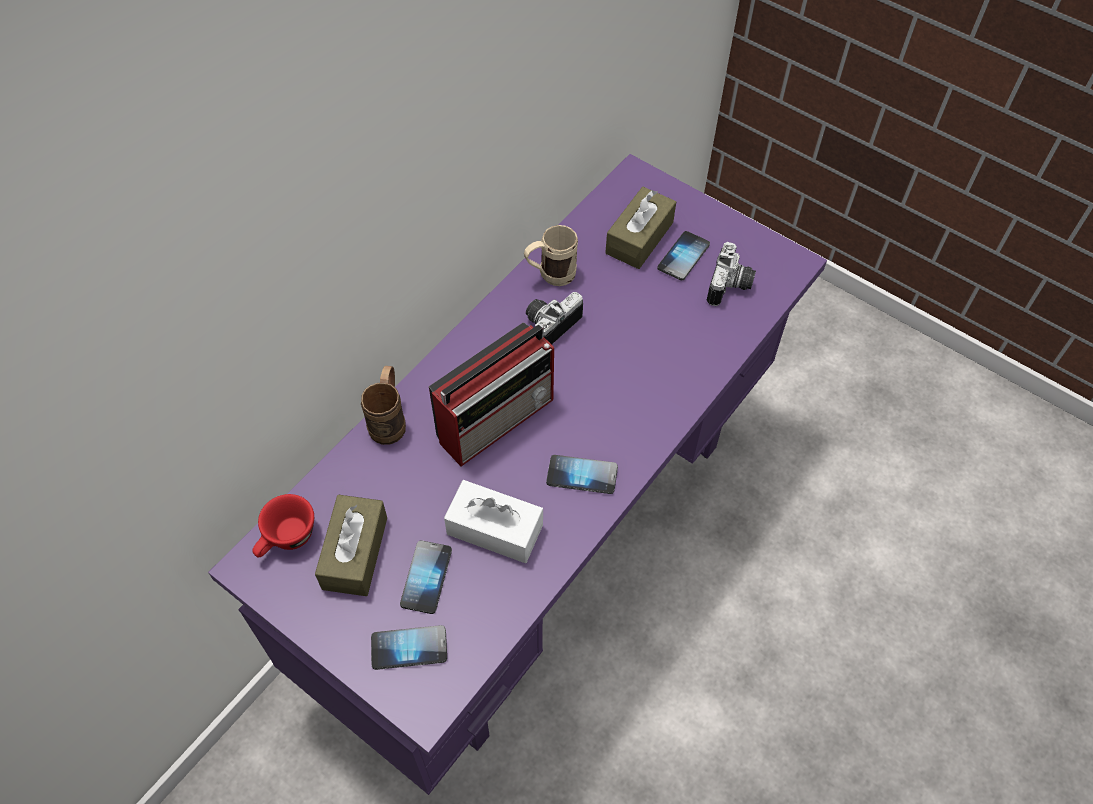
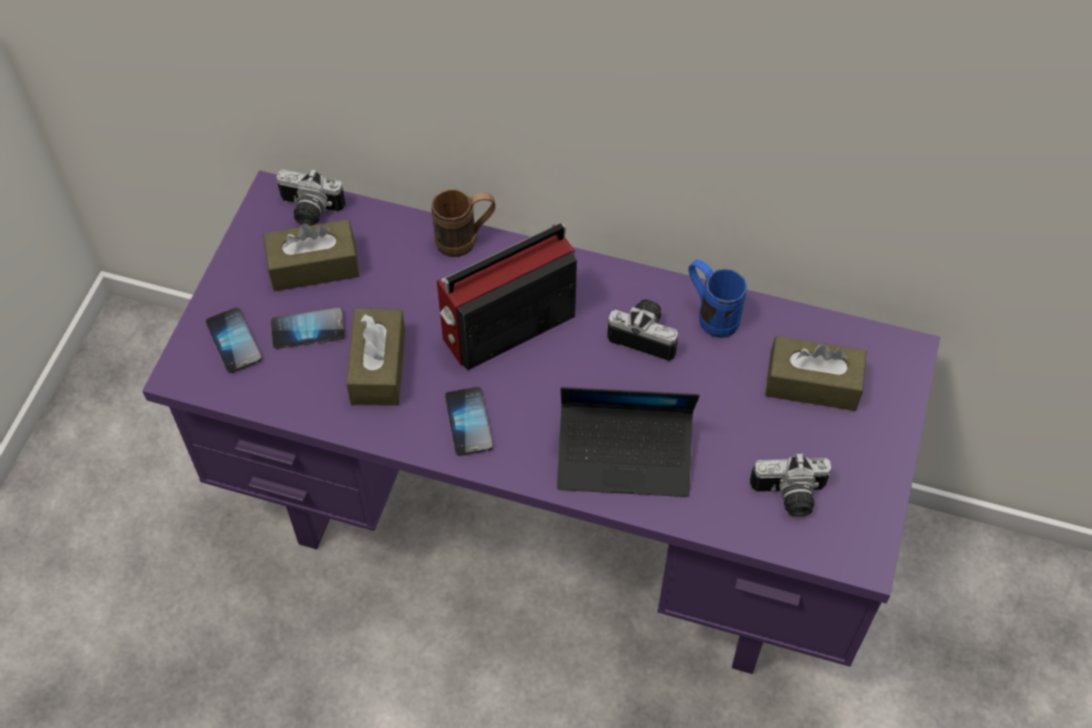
camera: 70 degrees right, 0 degrees up
red cup [252,494,314,557] -> camera [276,168,346,226]
radio [429,323,554,467] -> radio turned 120 degrees clockwise [437,223,577,370]
white tissue box [444,480,543,563] -> brown tissue box [346,308,405,406]
beige mug [524,225,578,286] -> blue mug [688,260,747,338]
phone [657,231,710,280] -> none
none -> laptop [557,387,700,497]

